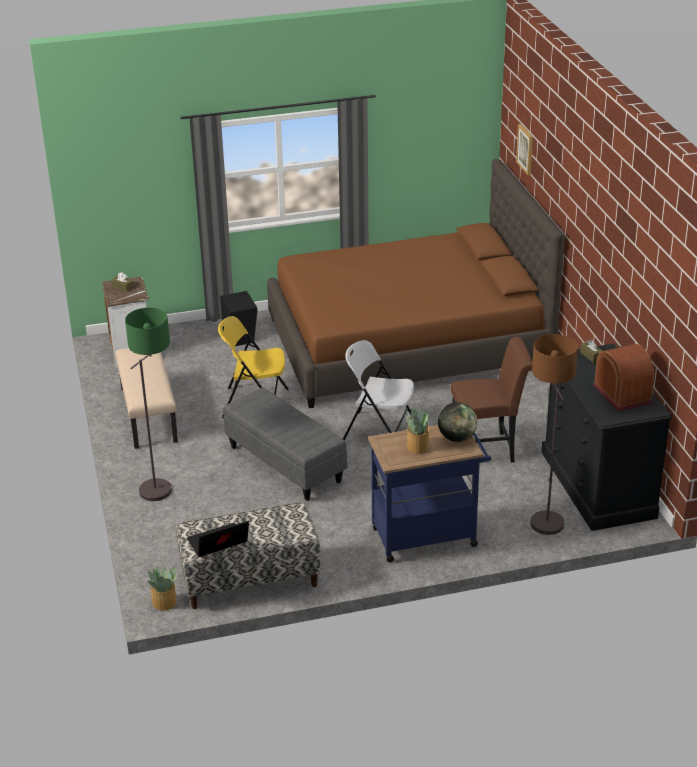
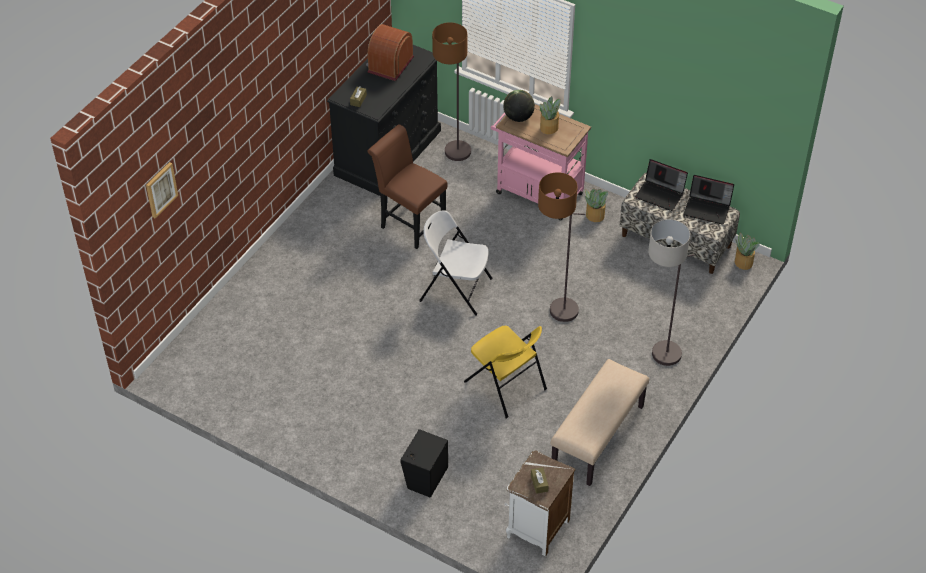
camera: 135 degrees left, 15 degrees up
green floor lamp [125,308,172,501] -> grey floor lamp [648,219,695,366]
grey ottoman [223,388,348,501] -> brown floor lamp [538,172,585,322]
brown bed [267,159,565,408] -> none
white chair [343,340,414,440] -> white chair turned 135 degrees clockwise [419,210,492,316]
blue cart [368,425,491,562] -> pink cart [490,104,591,221]
none -> potted plant [584,188,608,222]
none -> laptop [635,159,688,211]

